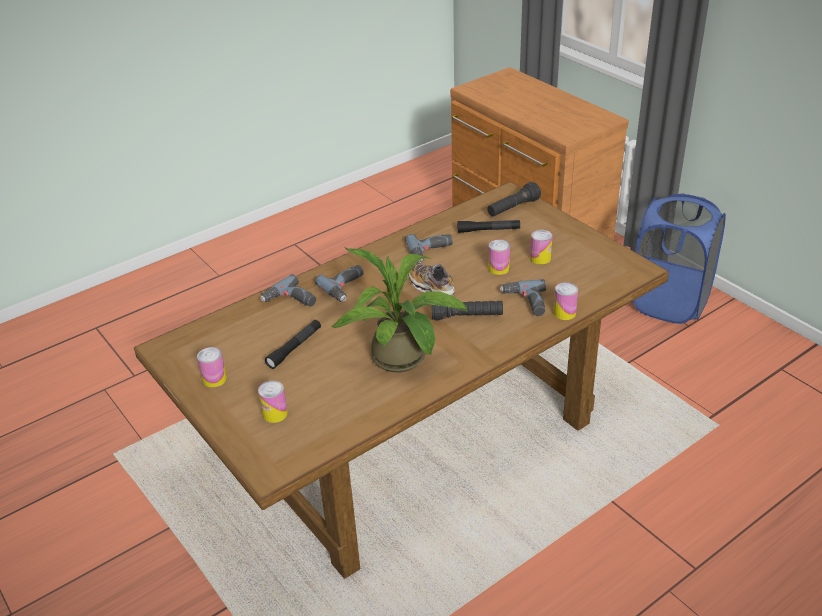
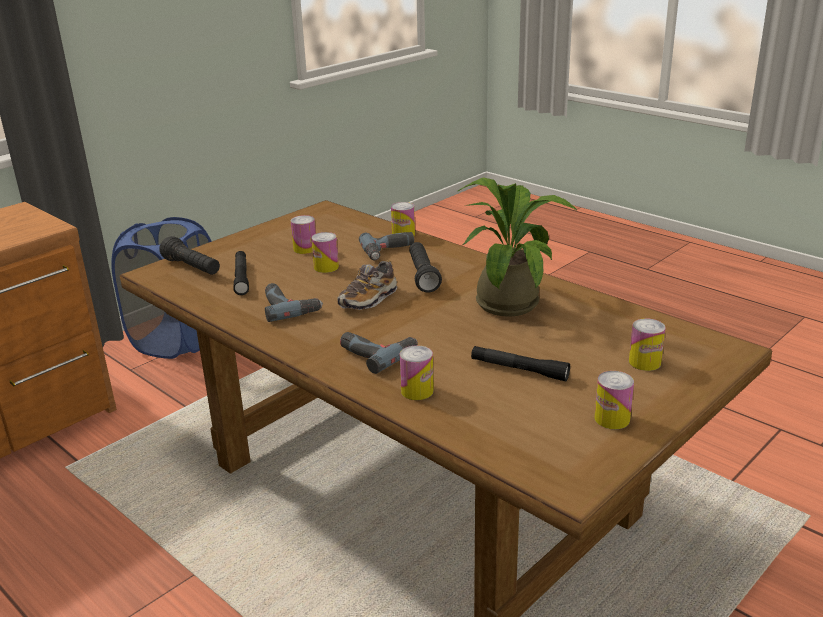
camera: 100 degrees left, 10 degrees down
power drill [260,274,316,307] -> can [400,345,434,400]

